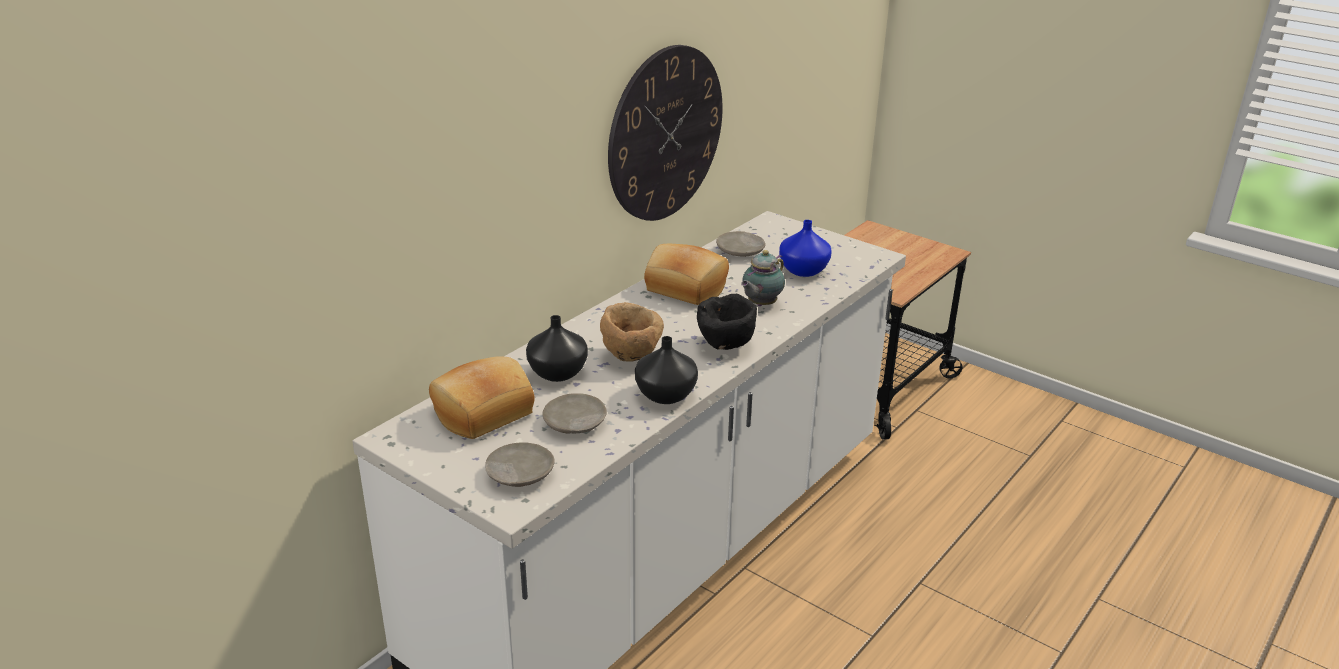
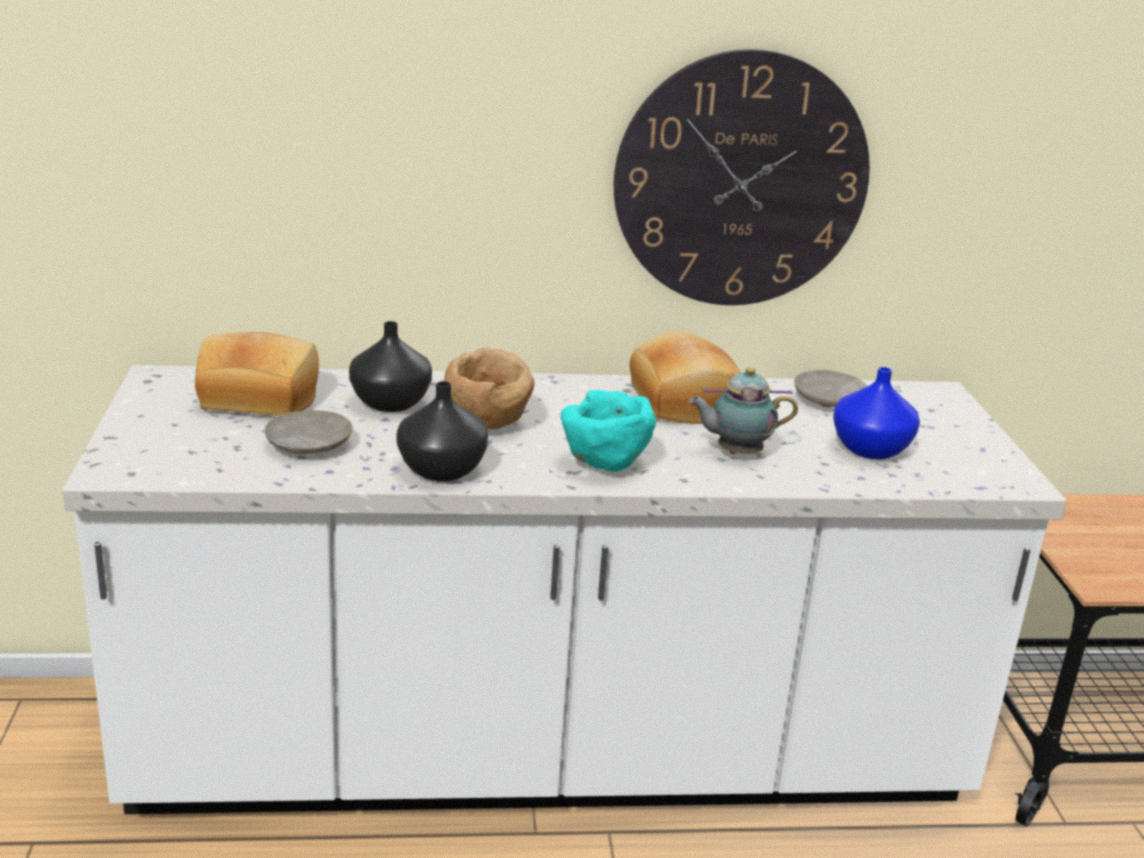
camera: 45 degrees right, 5 degrees down
beige plate [485,442,555,487] -> none
black bowl [697,294,757,350] -> turquoise bowl [561,390,656,472]

